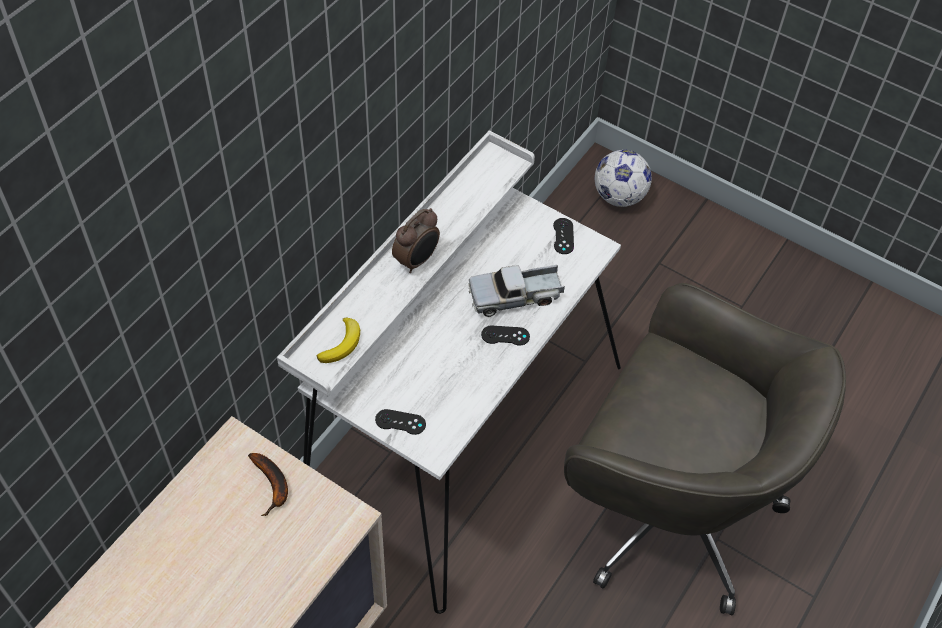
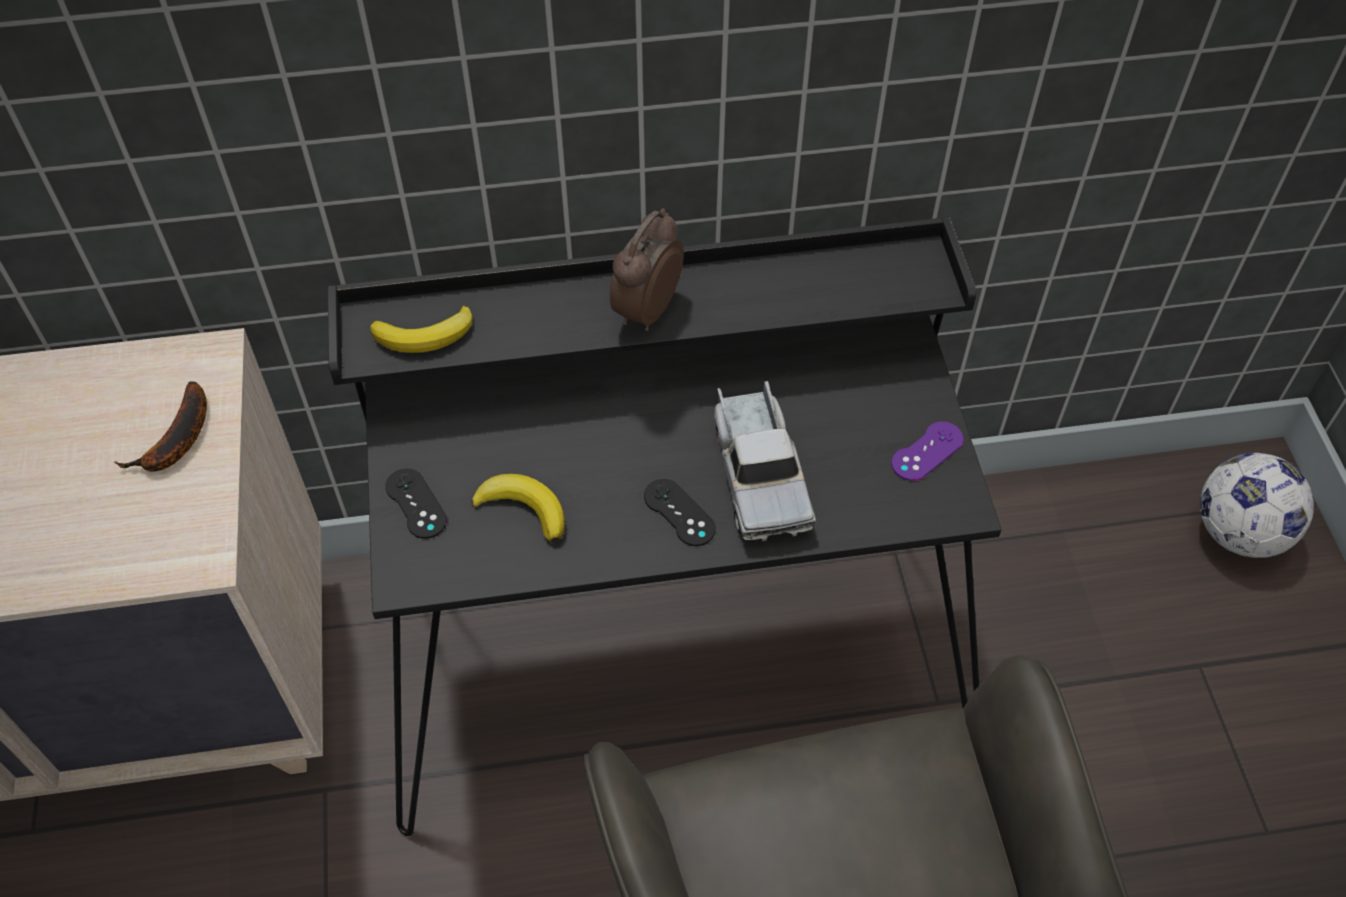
camera: 50 degrees right, 0 degrees up
white desk [277,130,621,614] -> black desk [328,217,1002,836]
alarm clock [392,208,440,273] -> alarm clock turned 120 degrees clockwise [610,208,684,331]
toy truck [468,265,565,317] -> toy truck turned 135 degrees counterclockwise [714,381,816,542]
black game controller [553,218,574,254] -> purple game controller [891,421,963,481]
none -> banana [471,474,565,542]

